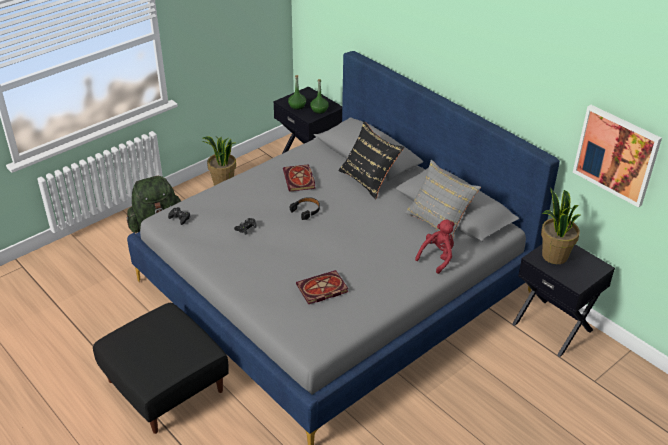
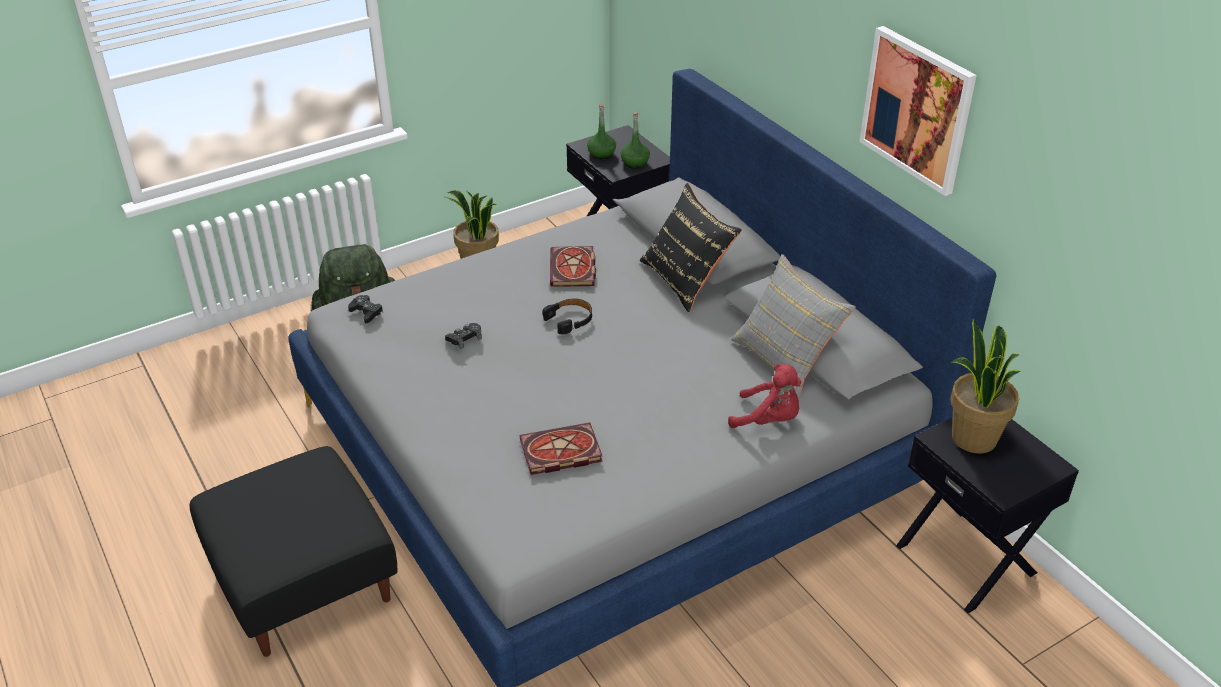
camera: 10 degrees right, 0 degrees up
red plush toy [415,219,455,274] -> red plush toy turned 60 degrees clockwise [728,364,801,428]
picture [573,105,662,208] -> picture moved to [859,26,977,196]

